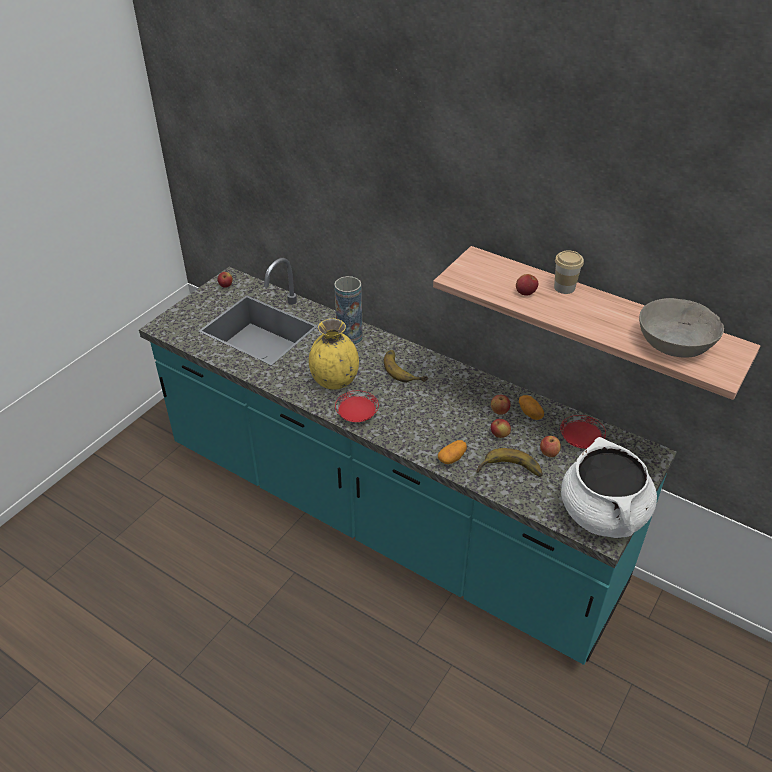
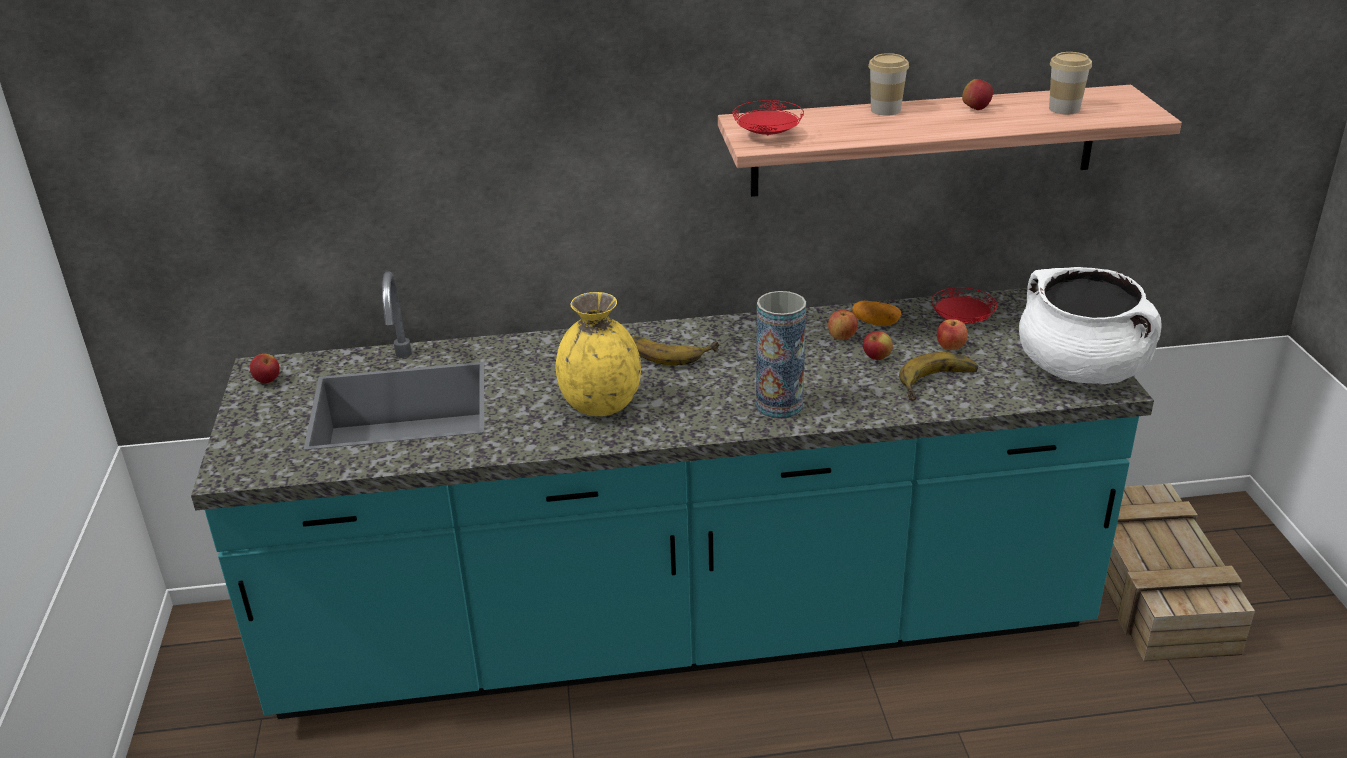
camera: 40 degrees left, 10 degrees down
vase [334,276,363,345] -> vase moved to [756,291,806,419]
red plate [335,391,379,422] -> red plate moved to [732,100,804,135]
potato [438,440,467,464] -> none
apple [516,274,538,296] -> apple moved to [962,79,993,110]
grey bowl [639,298,724,358] -> cup [1049,52,1092,115]
none -> crate [1104,484,1255,661]

